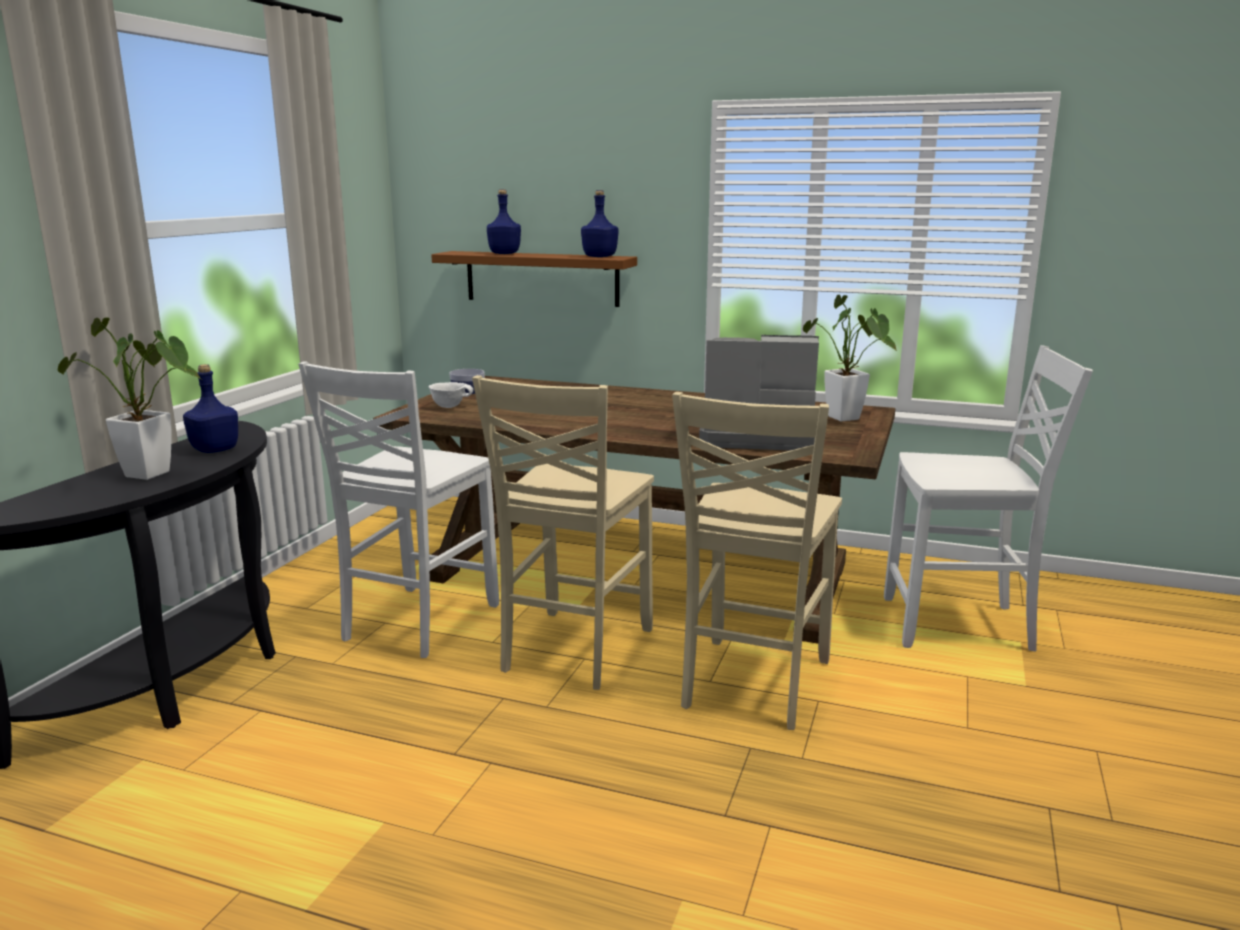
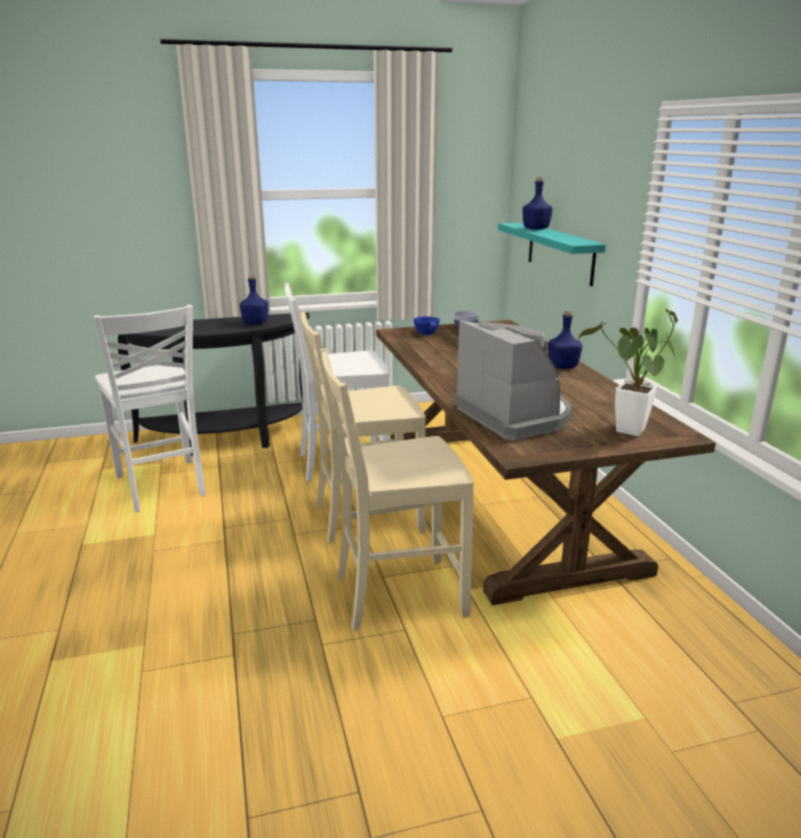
camera: 55 degrees right, 5 degrees up
potted plant [58,318,201,480] -> none
white bowl [429,382,473,408] -> blue bowl [413,316,440,335]
brown shelf [431,251,637,307] -> turquoise shelf [498,223,606,286]
blue bottle [581,190,618,257] -> blue bottle moved to [548,310,582,369]
white chair [884,345,1093,652] -> white chair moved to [94,305,206,512]

